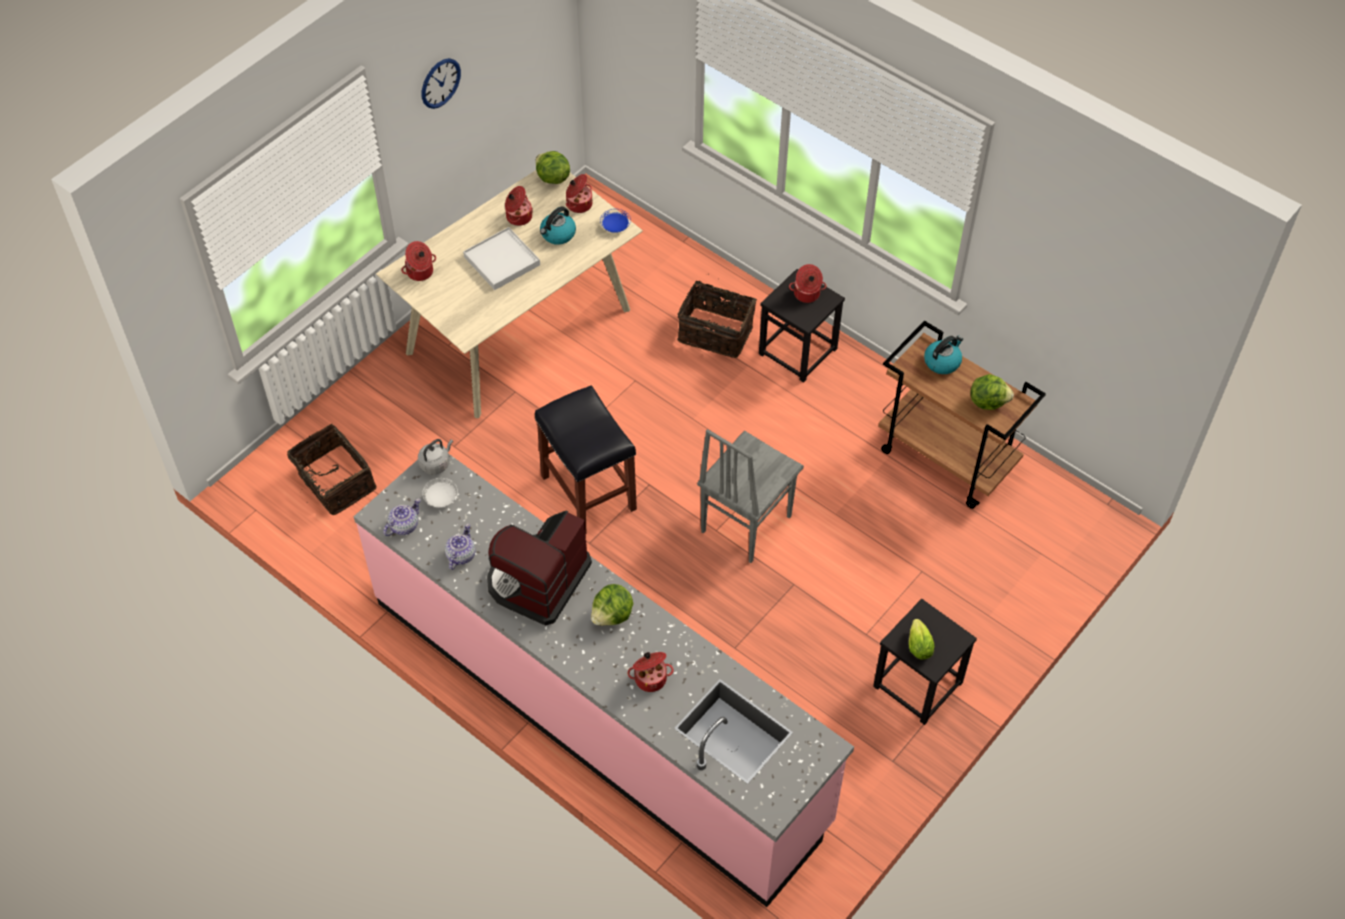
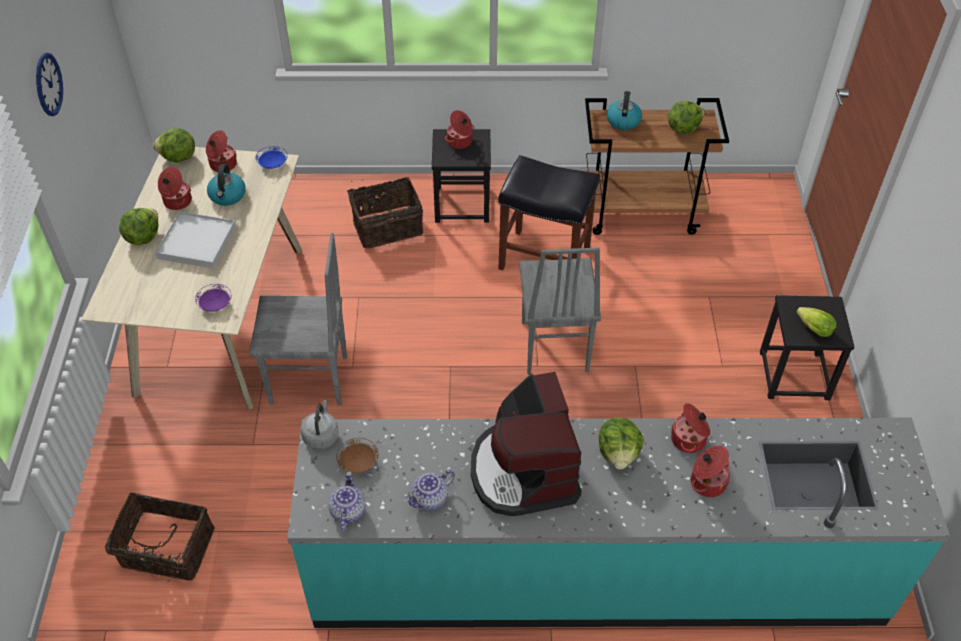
camera: 40 degrees left, 5 degrees down
pink counter [354,453,854,907] -> turquoise counter [287,418,950,628]
cooking pot [401,241,436,281] -> cooking pot moved to [671,403,710,453]
white plate [422,478,458,507] -> brown plate [336,438,378,474]
teapot [445,524,476,570] -> teapot turned 105 degrees counterclockwise [404,470,455,510]
black stool [535,385,637,532] -> black stool moved to [499,155,599,270]
none -> lettuce [119,208,159,245]
none -> purple plate [195,284,231,312]
none -> grey chair [249,233,347,406]

